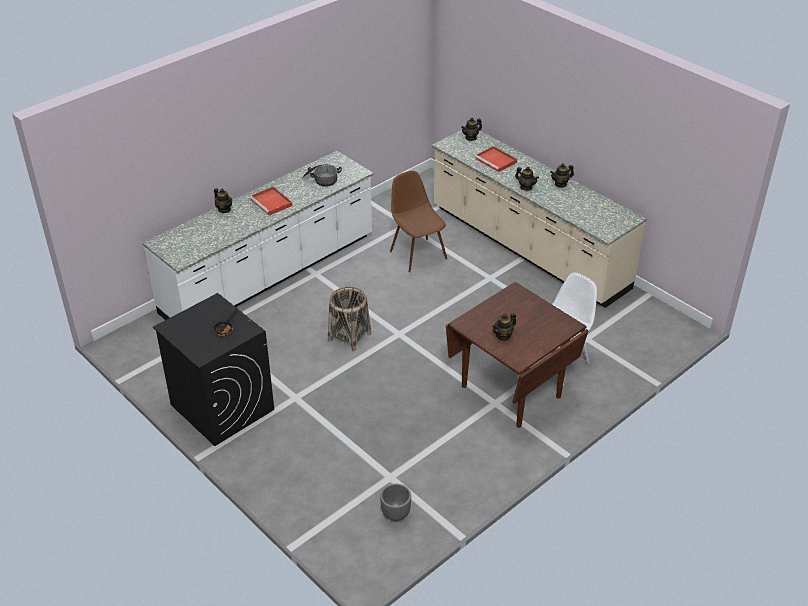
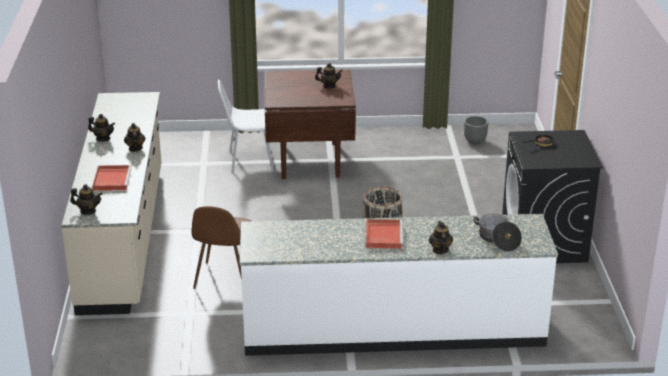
camera: 140 degrees left, 10 degrees down
cooking pot [303,164,342,187] -> cooking pot moved to [473,214,522,252]

